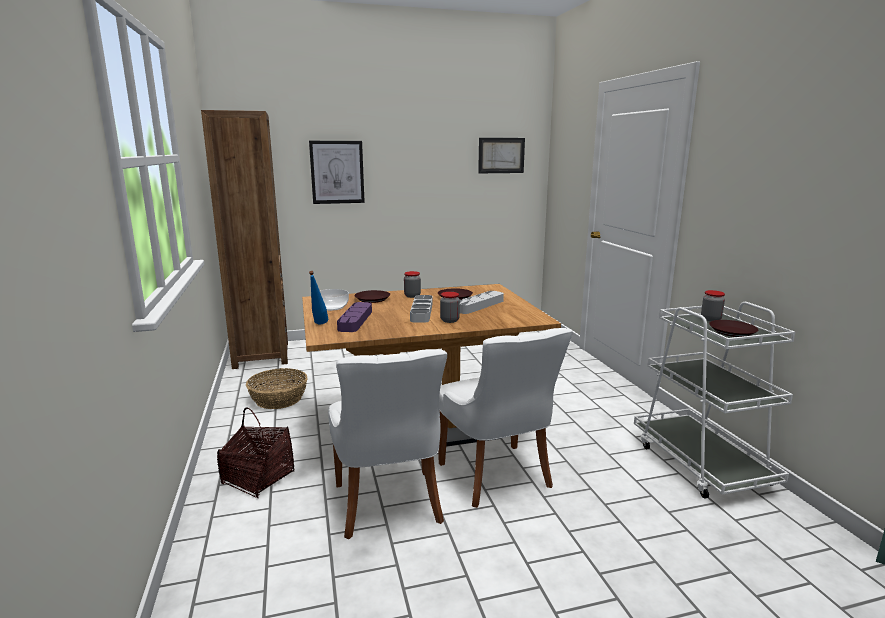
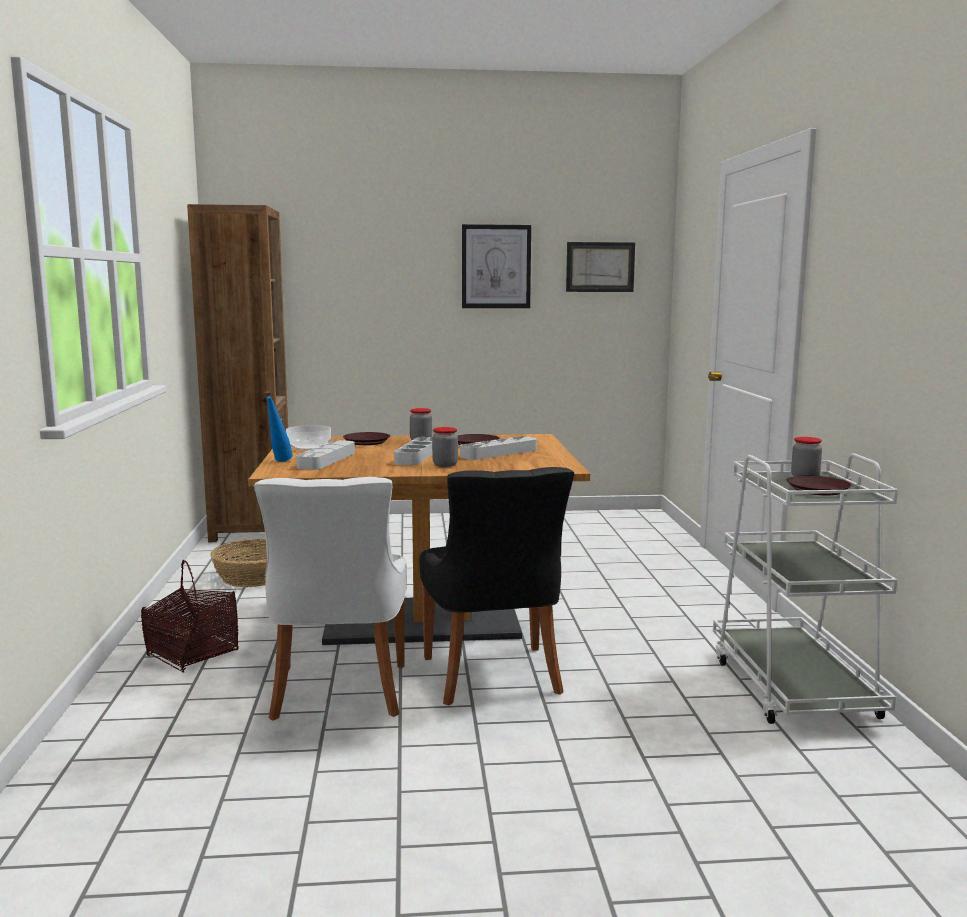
camera: 10 degrees right, 5 degrees down
picture [309,141,365,204] -> picture moved to [462,224,531,308]
purple tray [337,302,372,332] -> grey tray [296,440,355,470]
white chair [438,328,573,508] -> black chair [420,467,574,706]

